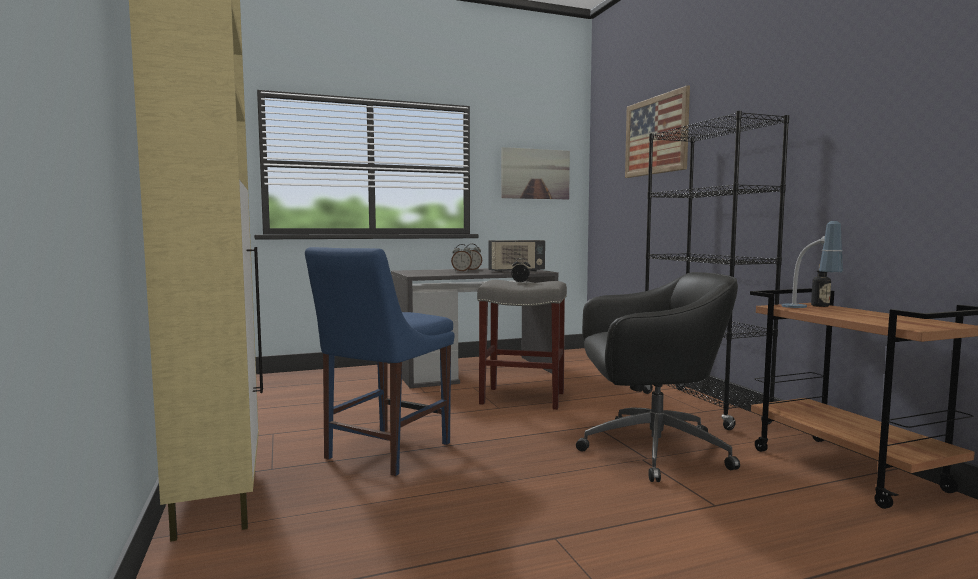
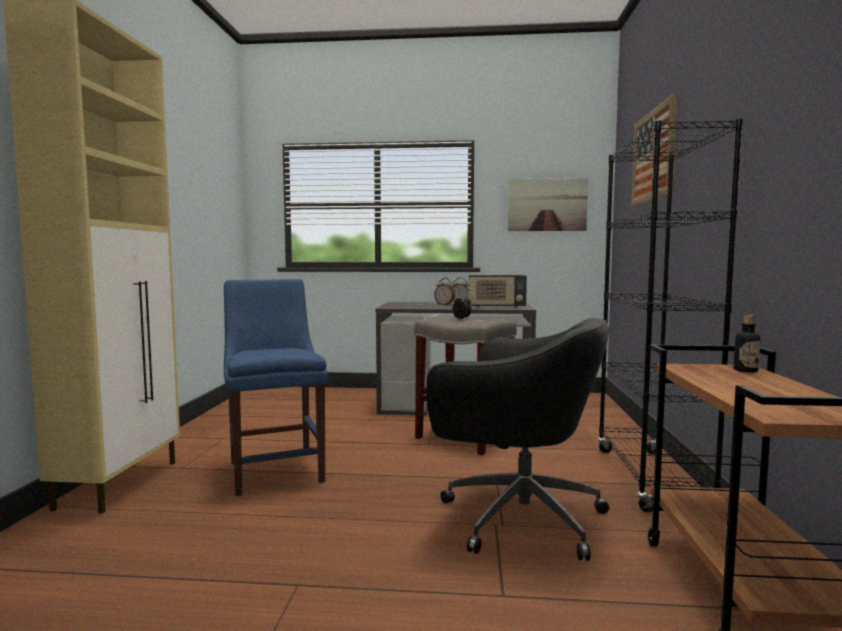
camera: 25 degrees right, 0 degrees up
blue chair [305,247,455,476] -> blue chair turned 105 degrees clockwise [224,279,328,496]
table lamp [782,221,843,308] -> none

